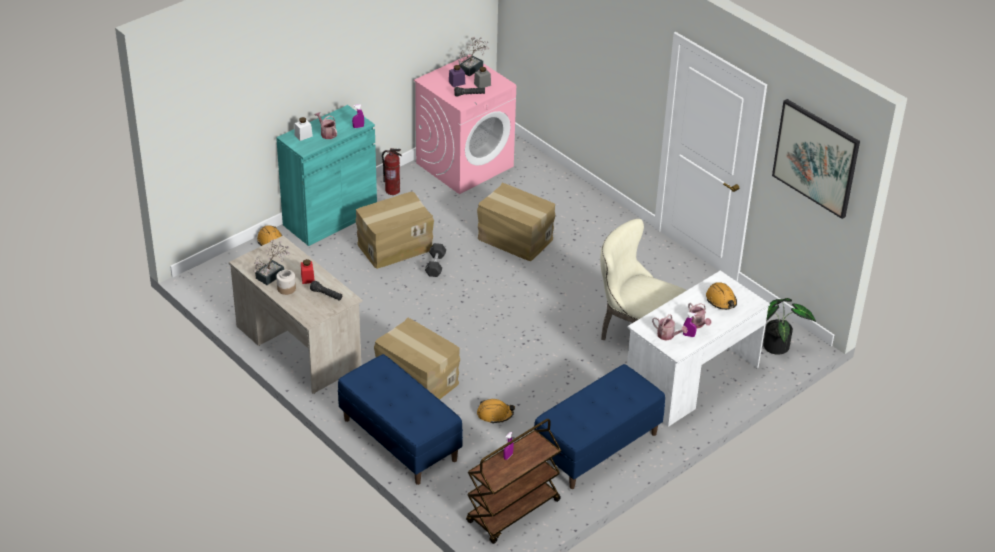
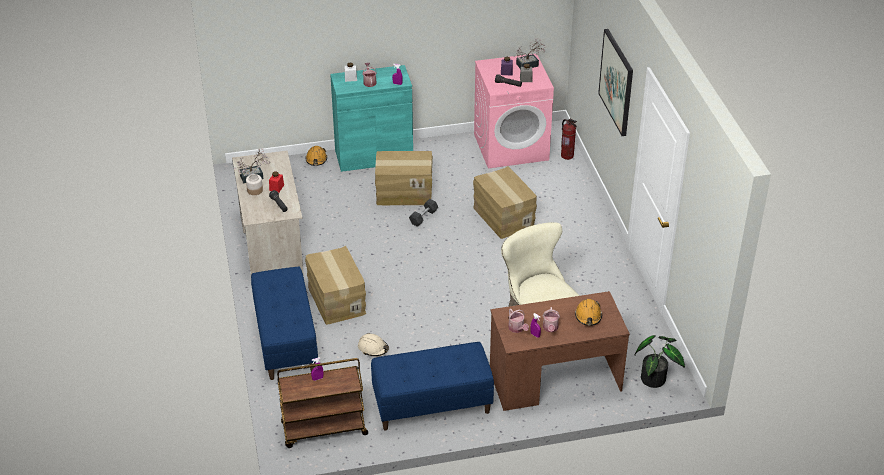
camera: 30 degrees right, 0 degrees up
fire extinguisher [382,148,402,195] -> fire extinguisher moved to [561,119,577,160]
orange hard hat [477,399,515,423] -> beige hard hat [358,333,389,356]
white desk [627,271,770,427] -> brown desk [490,291,630,411]
picture [772,99,860,219] -> picture moved to [598,29,633,136]

